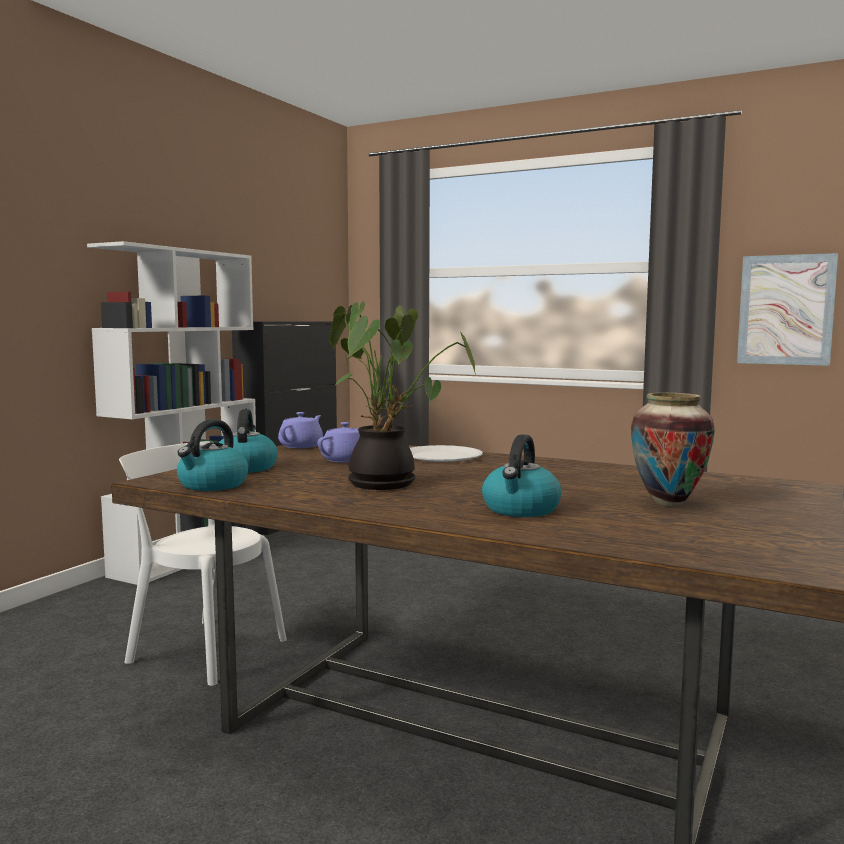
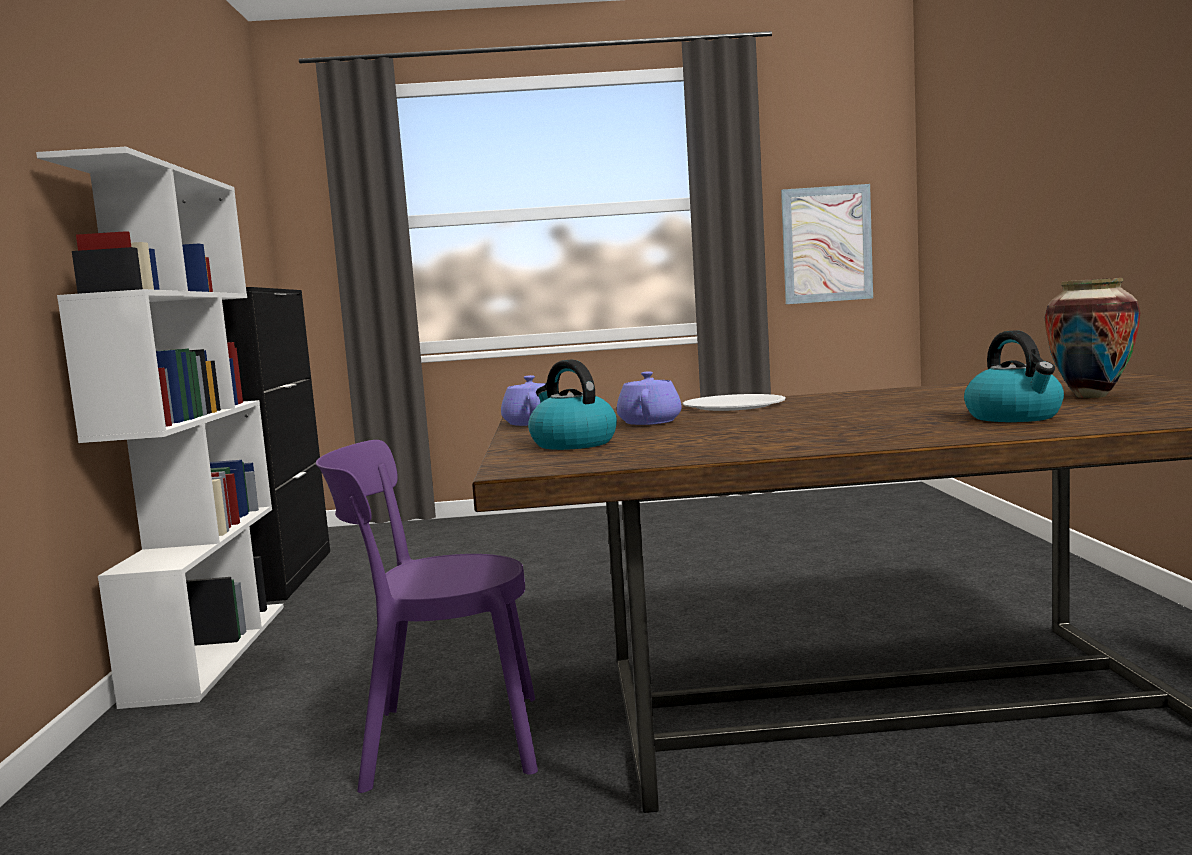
camera: 30 degrees left, 0 degrees up
white chair [119,441,287,686] -> purple chair [316,440,538,793]
kettle [177,419,248,491] -> none
potted plant [329,301,476,490] -> none

